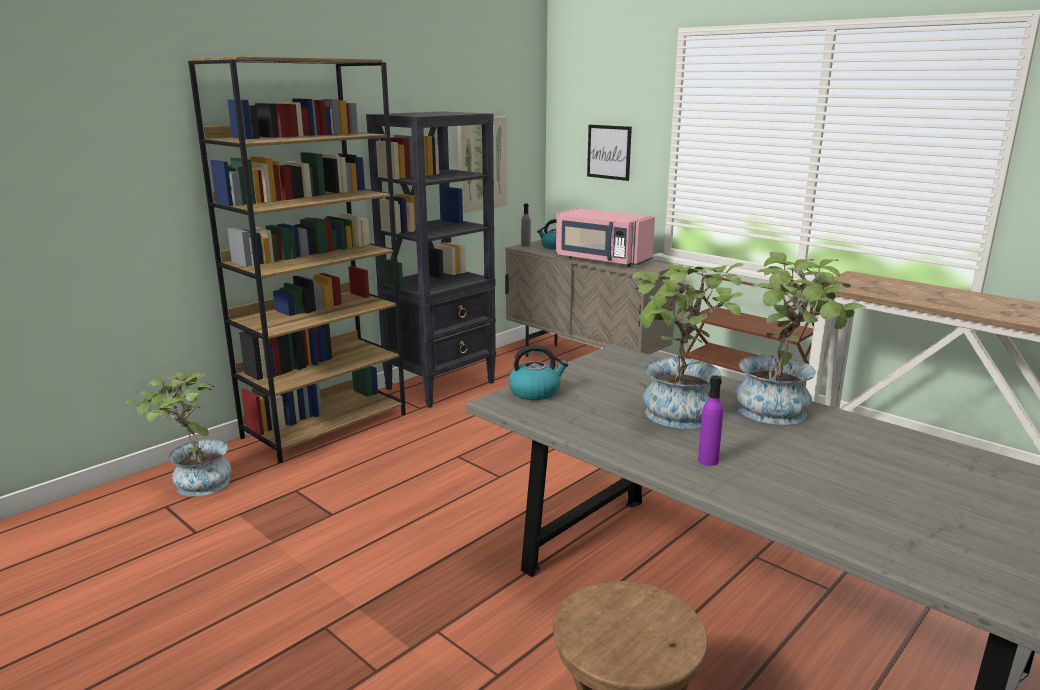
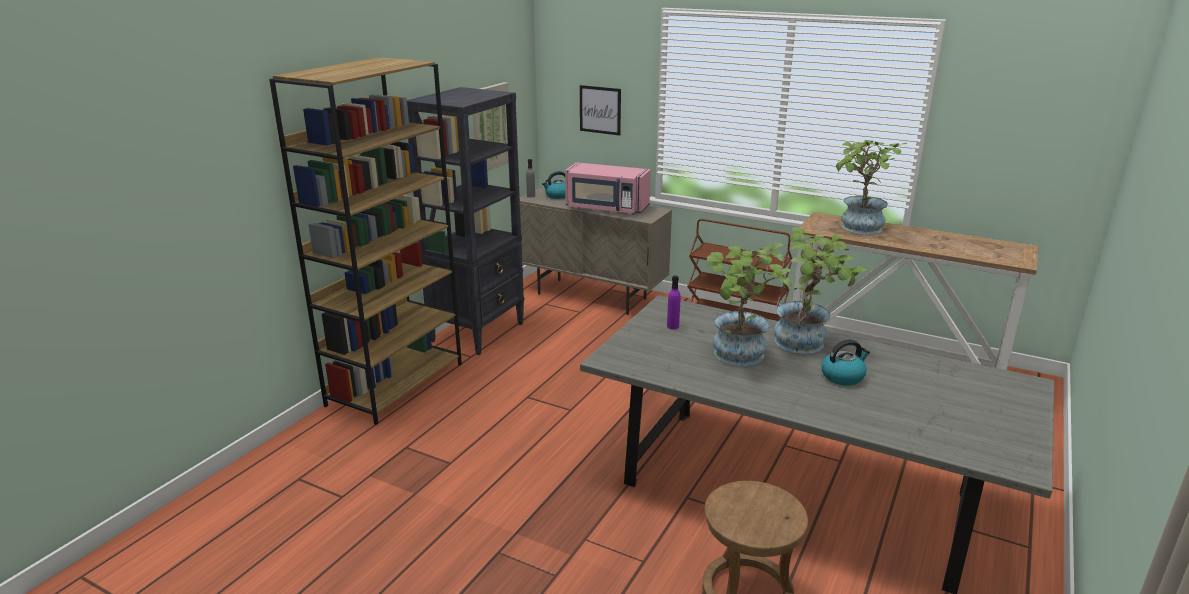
camera: 15 degrees left, 5 degrees up
potted plant [126,372,231,496] -> potted plant moved to [836,140,907,234]
kettle [508,345,568,400] -> kettle moved to [821,339,870,386]
purple bottle [698,375,723,466] -> purple bottle moved to [667,275,681,330]

